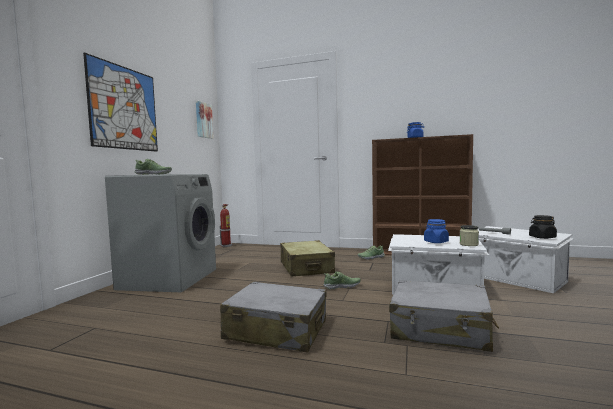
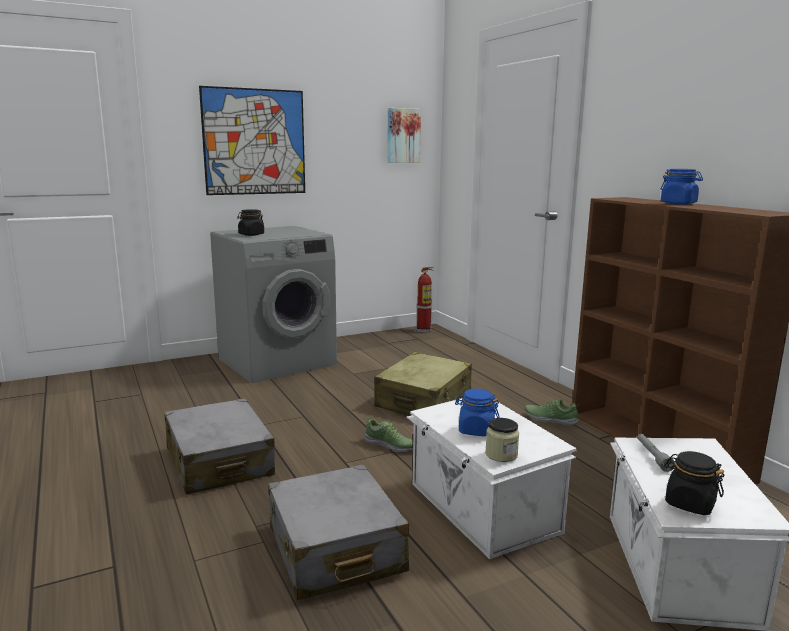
camera: 45 degrees right, 10 degrees up
shoe [135,159,172,175] -> black jar [237,209,264,236]

